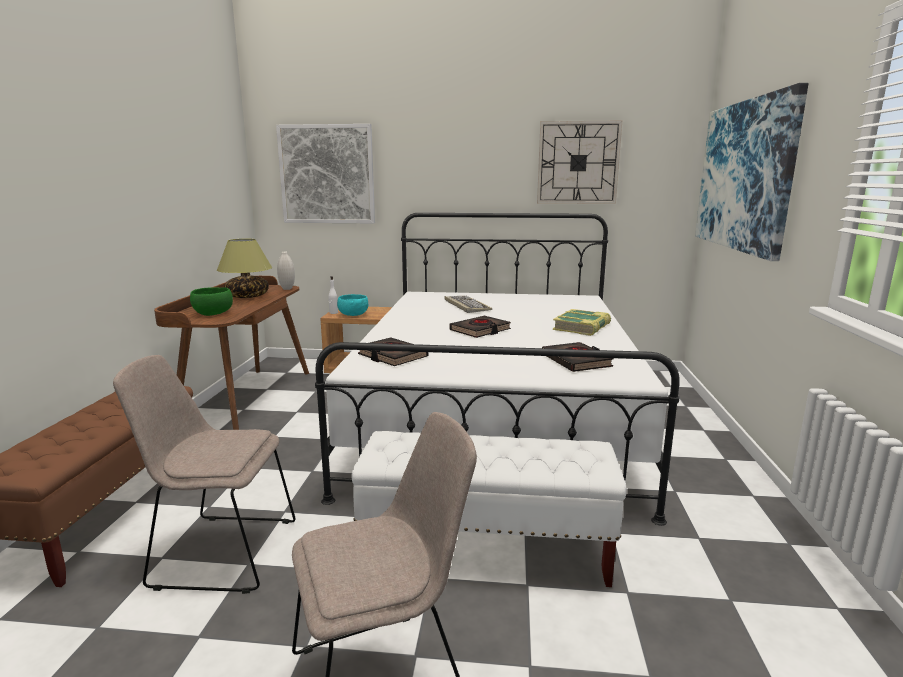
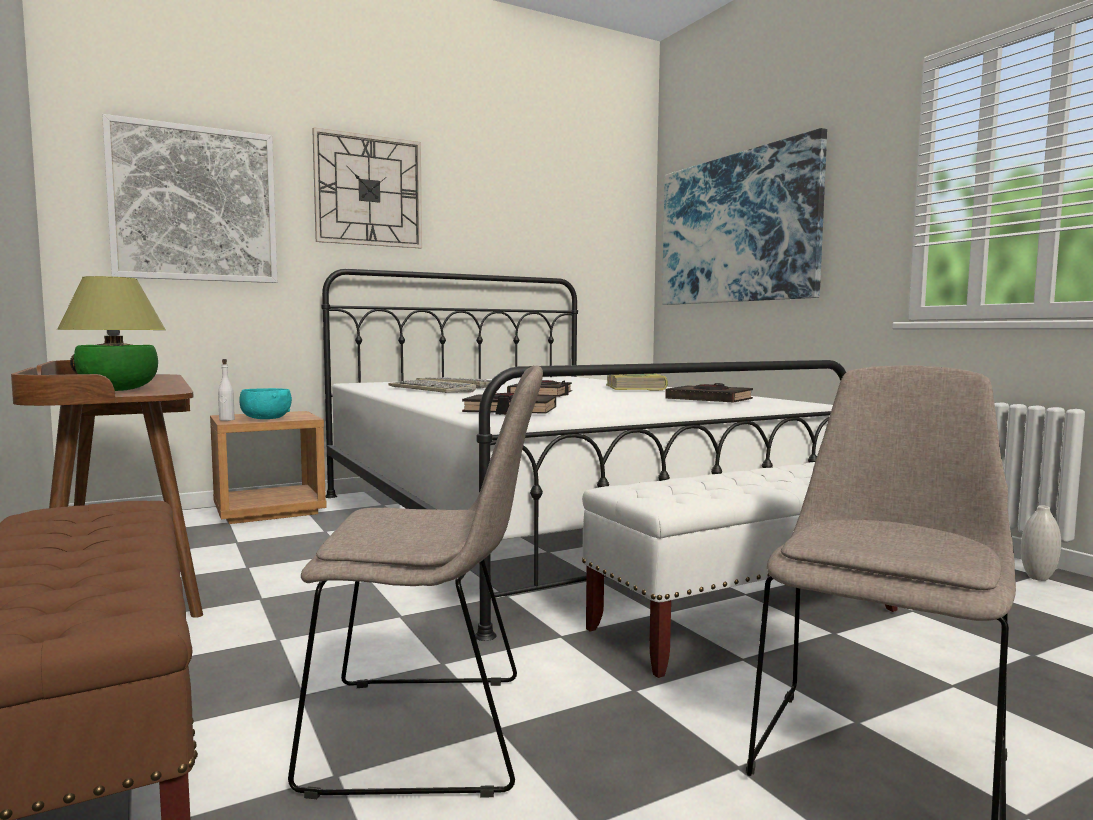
camera: 35 degrees left, 10 degrees down
beige chair [113,355,296,594] -> beige chair turned 150 degrees counterclockwise [288,366,543,799]
white vase [277,252,295,290] -> white vase moved to [1021,505,1061,581]
wall clock [537,120,622,204] -> wall clock moved to [312,127,422,248]
none -> keyboard [388,379,476,393]

